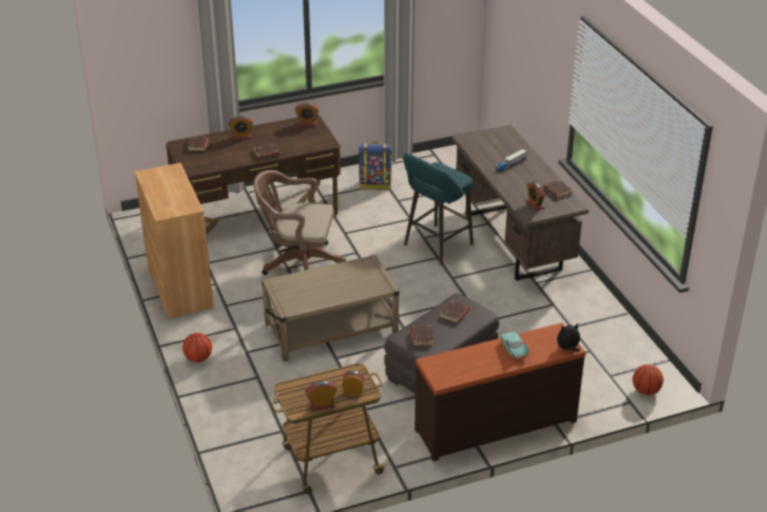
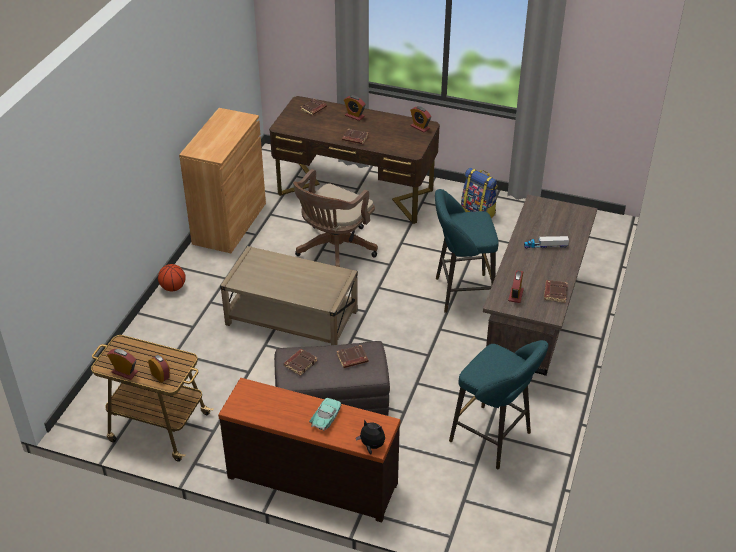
camera: 40 degrees right, 5 degrees up
brown office chair [253,170,346,275] -> brown office chair turned 105 degrees counterclockwise [293,169,378,267]
basketball [632,364,664,395] -> none
none -> turquoise stool [449,340,548,469]

